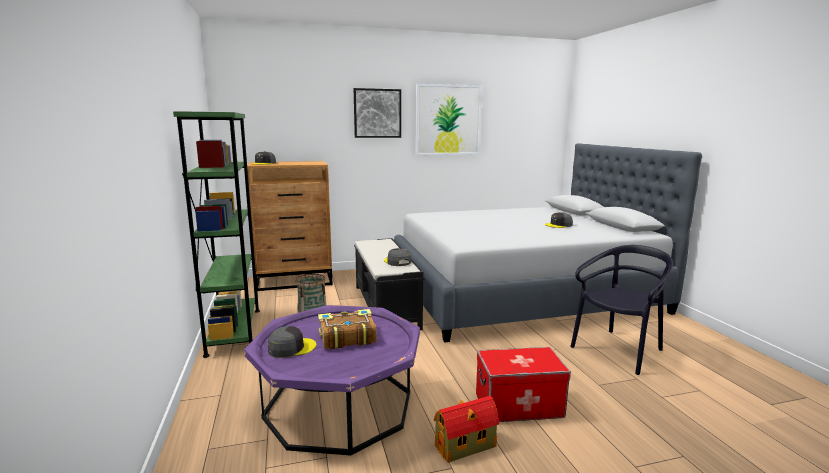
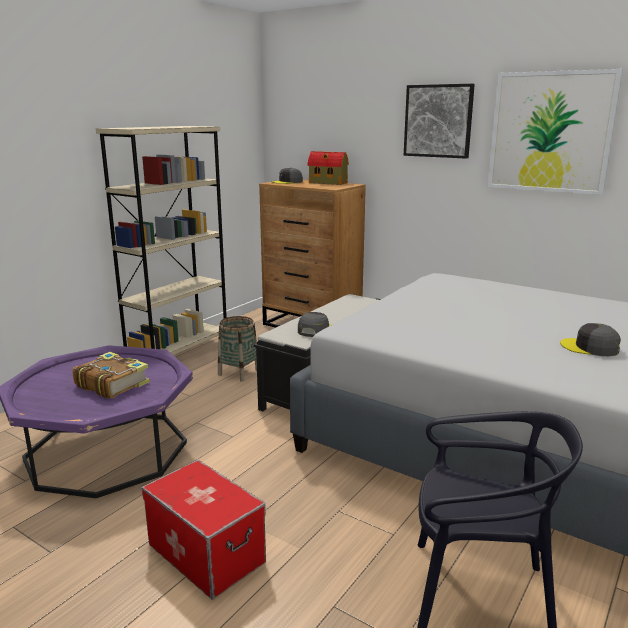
camera: 50 degrees right, 5 degrees up
green bookcase [173,111,260,358] -> beige bookcase [96,126,227,355]
grey cap [268,326,316,358] -> none
toy house [434,396,499,463] -> toy house moved to [308,151,349,185]

